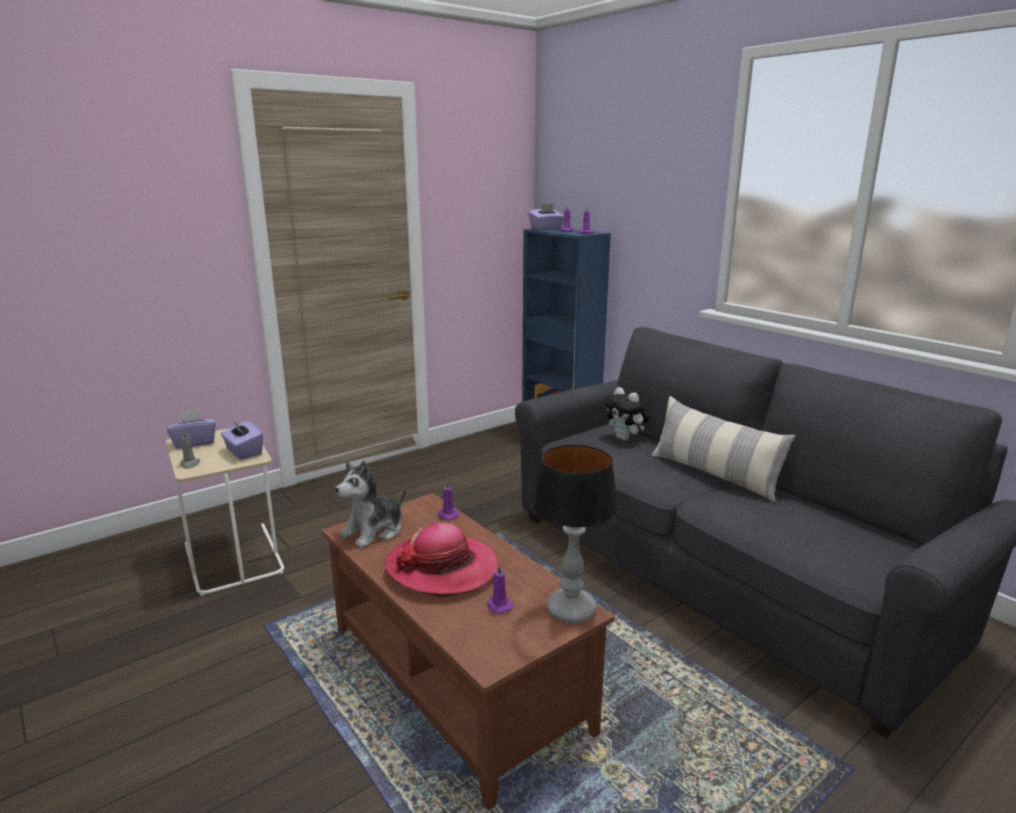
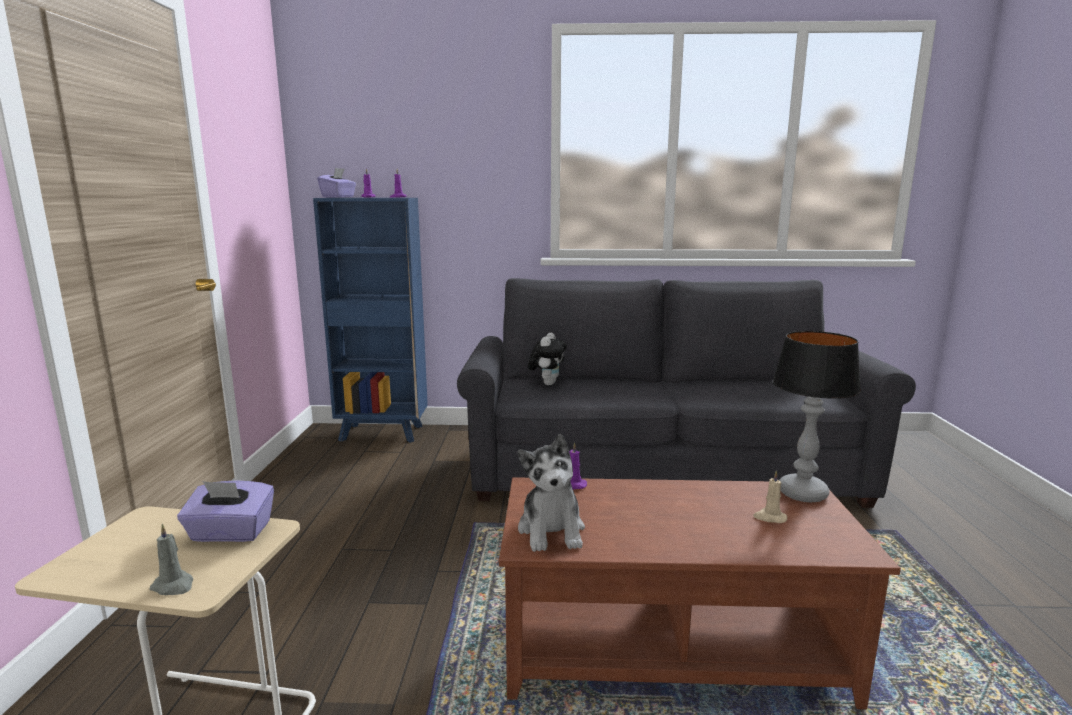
camera: 50 degrees left, 5 degrees down
purple tissue box [167,409,216,448] -> none
hat [384,523,498,597] -> none
purple candle [487,564,513,614] -> beige candle [753,471,787,523]
plush toy [604,387,649,441] -> plush toy turned 75 degrees counterclockwise [528,333,567,385]
pillow [651,396,796,503] -> none

